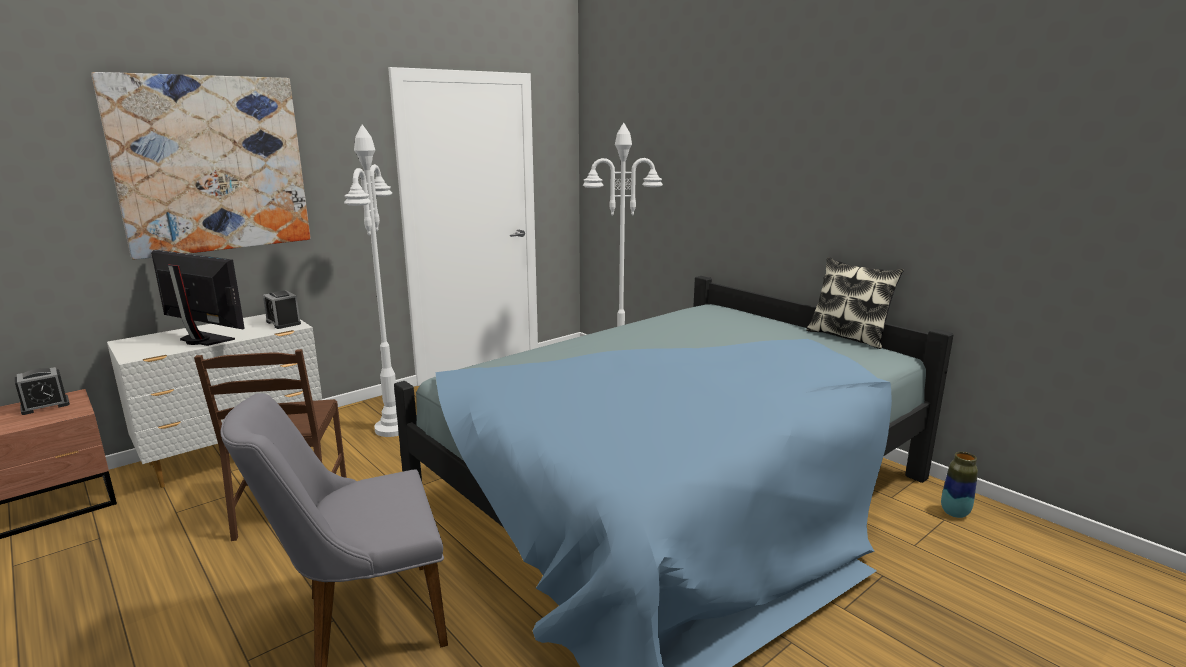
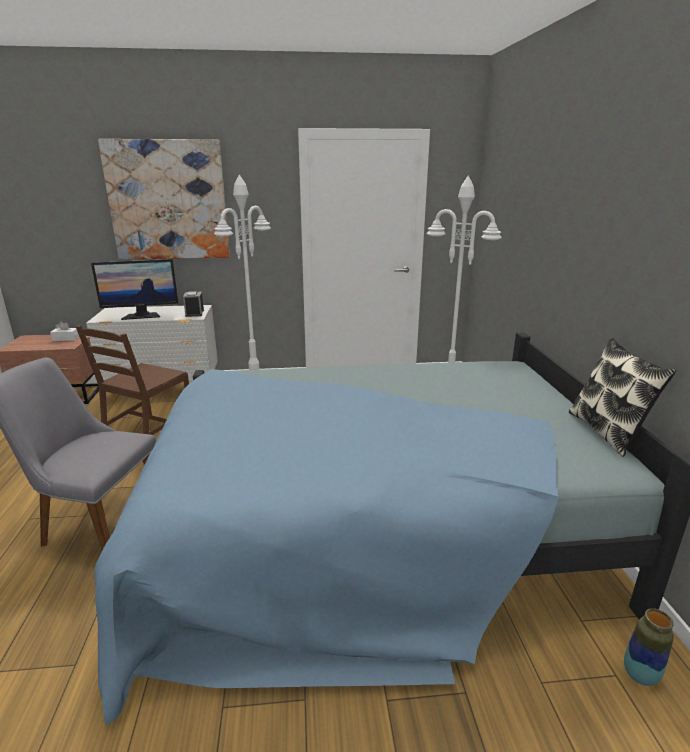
camera: 35 degrees right, 5 degrees up
alarm clock [15,367,70,415] -> white tissue box [50,321,79,341]
monitor [151,250,245,346] -> monitor turned 105 degrees clockwise [91,259,178,320]

